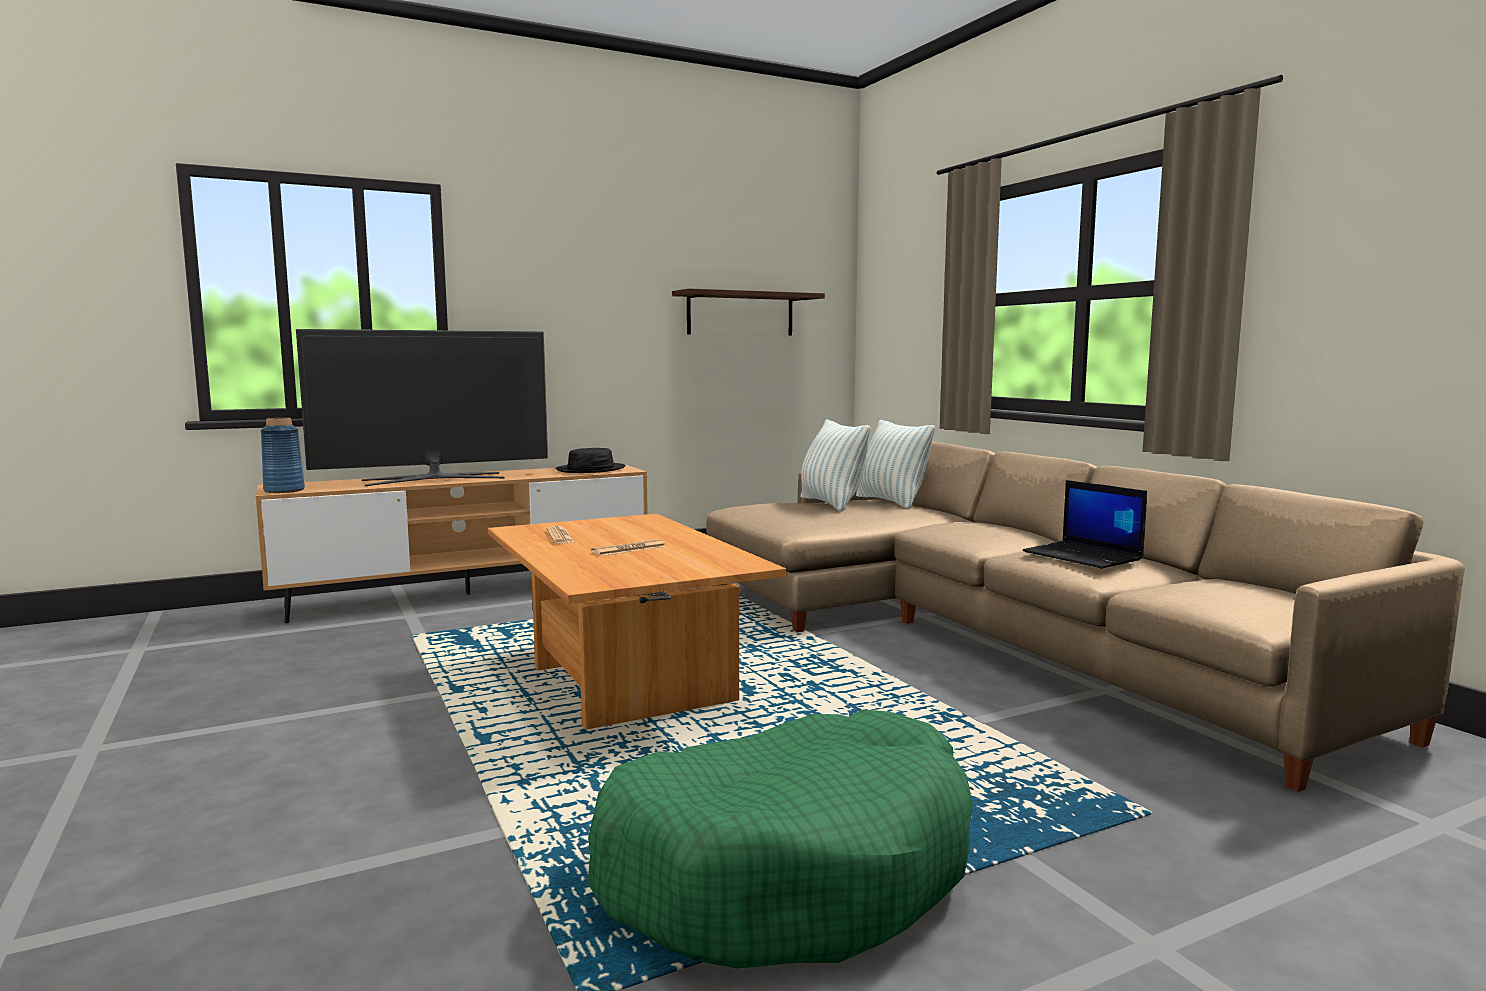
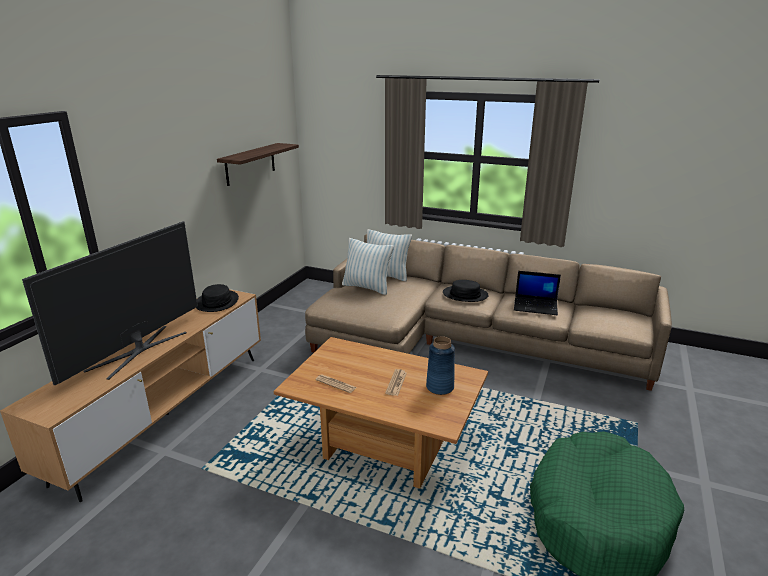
camera: 40 degrees left, 15 degrees up
blue vase [261,418,305,493] -> blue vase moved to [426,336,455,395]
none -> black hat [443,280,489,302]

